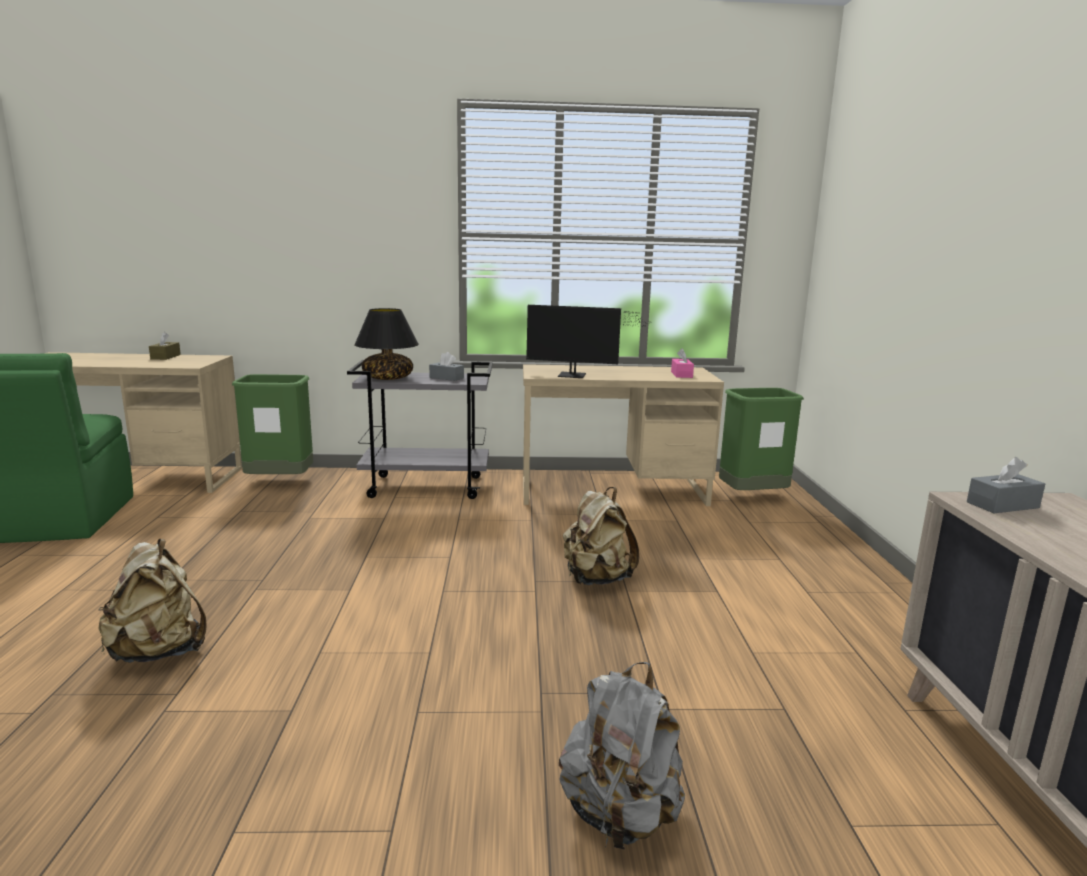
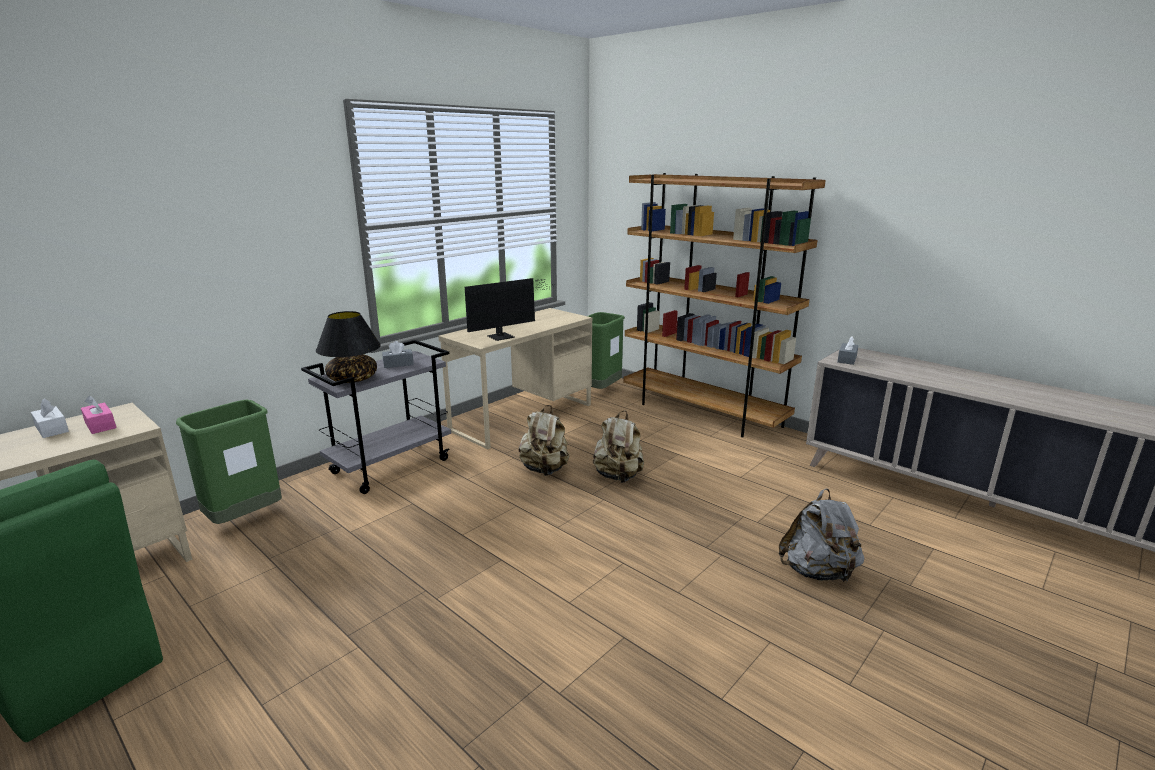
camera: 45 degrees left, 5 degrees up
beige backpack [98,539,207,663] -> beige backpack moved to [519,405,569,476]
brown tissue box [149,332,181,360] -> white tissue box [31,398,69,438]
pink tissue box [671,348,694,378] -> pink tissue box moved to [81,396,116,434]
none -> brown bookcase [623,173,826,437]

